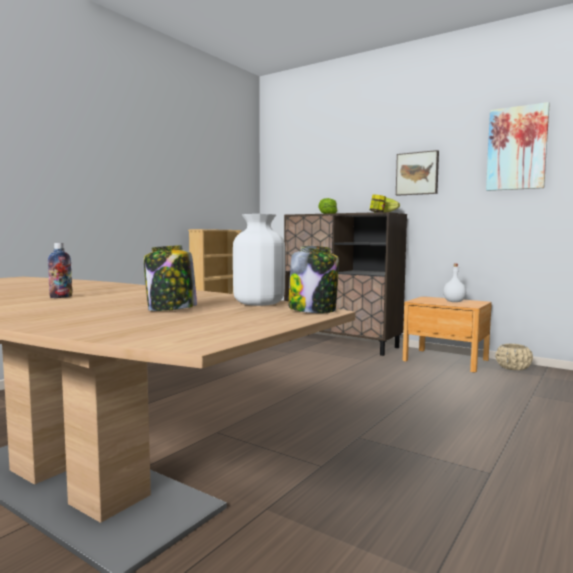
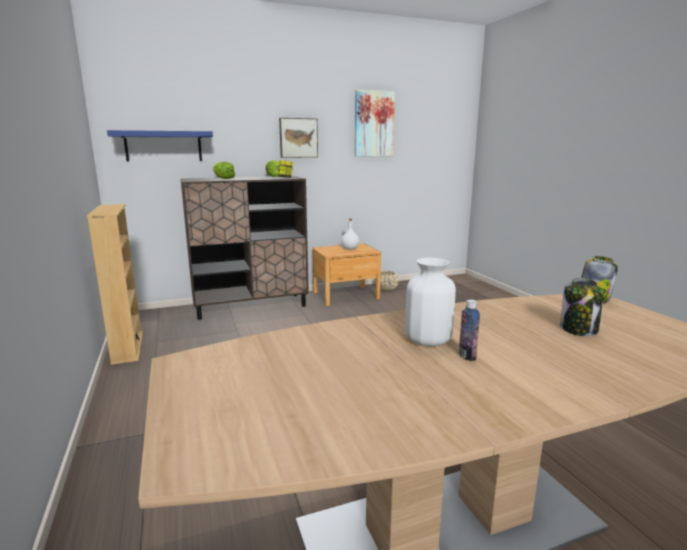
camera: 55 degrees left, 10 degrees up
white vase [233,214,285,306] -> white vase moved to [405,258,456,346]
none -> blue shelf [107,130,213,161]

